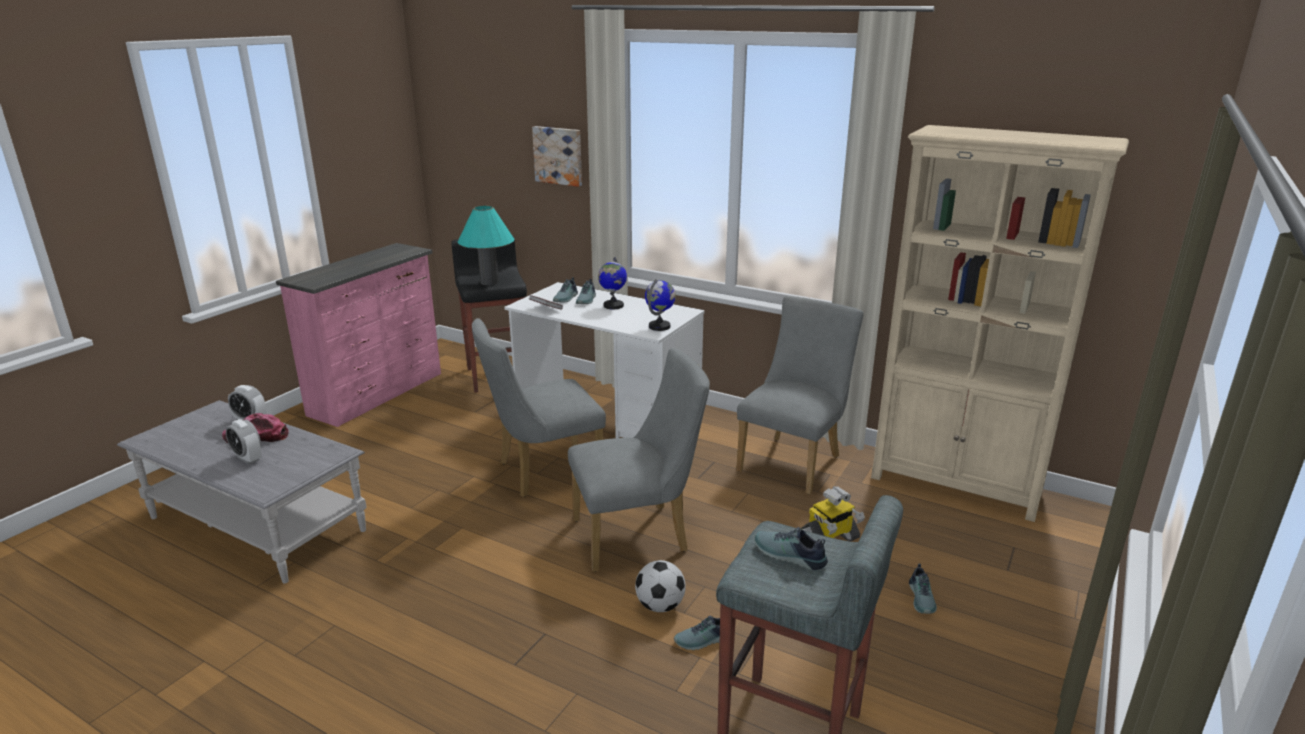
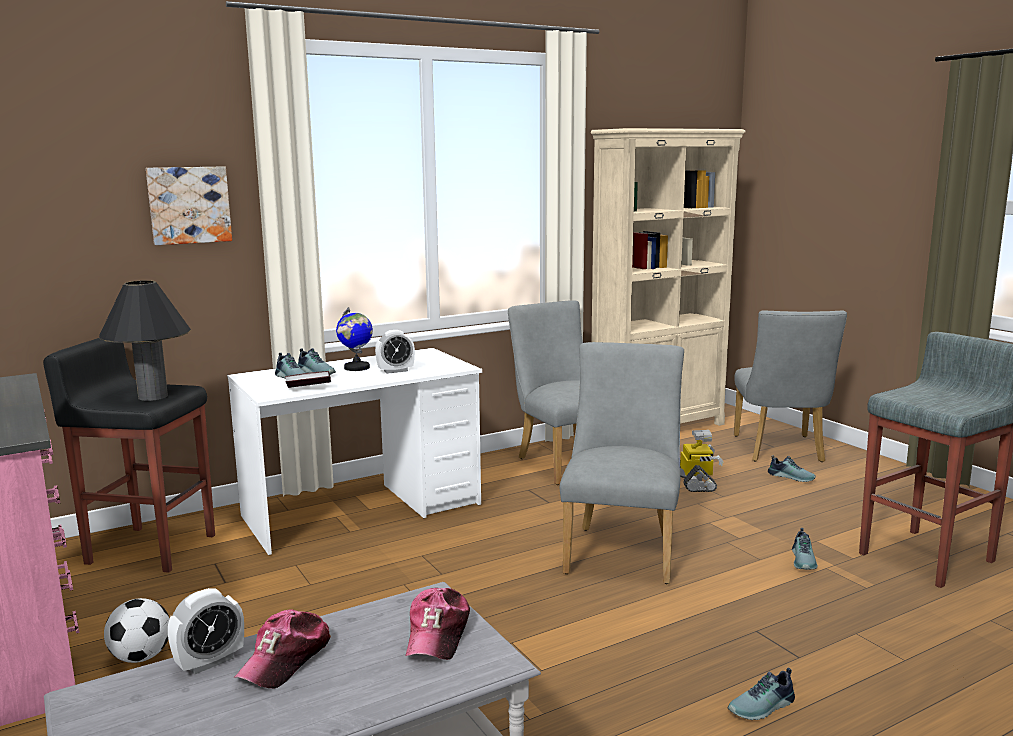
camera: 60 degrees left, 10 degrees down
alarm clock [226,419,262,465] -> alarm clock moved to [375,330,415,374]
turquoise table lamp [458,206,514,285] -> black table lamp [99,280,191,401]
grey chair [472,318,606,497] -> grey chair moved to [734,310,847,462]
football [635,560,686,612] -> football moved to [104,598,170,663]
globe [645,279,676,331] -> none
shoe [755,527,828,570] -> shoe moved to [728,668,795,720]
none -> cap [406,588,470,660]

